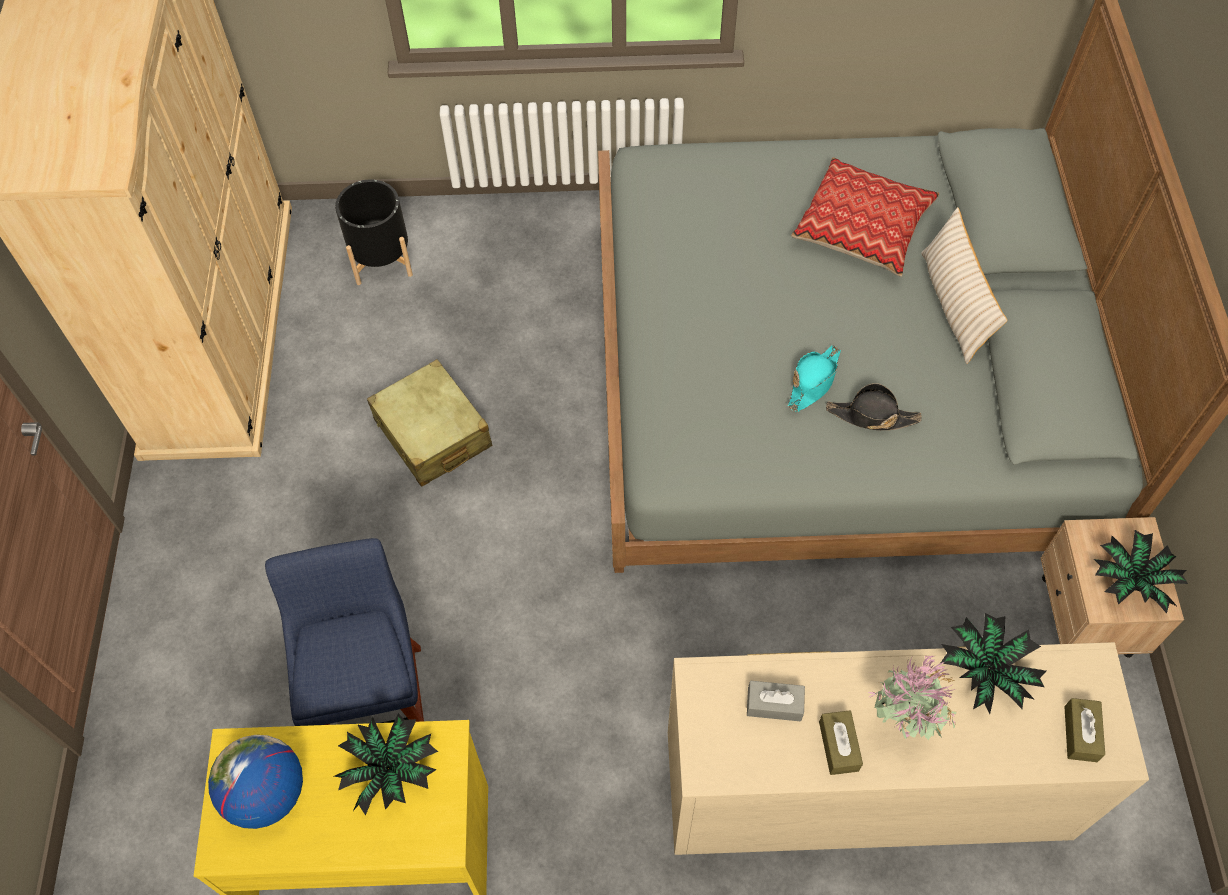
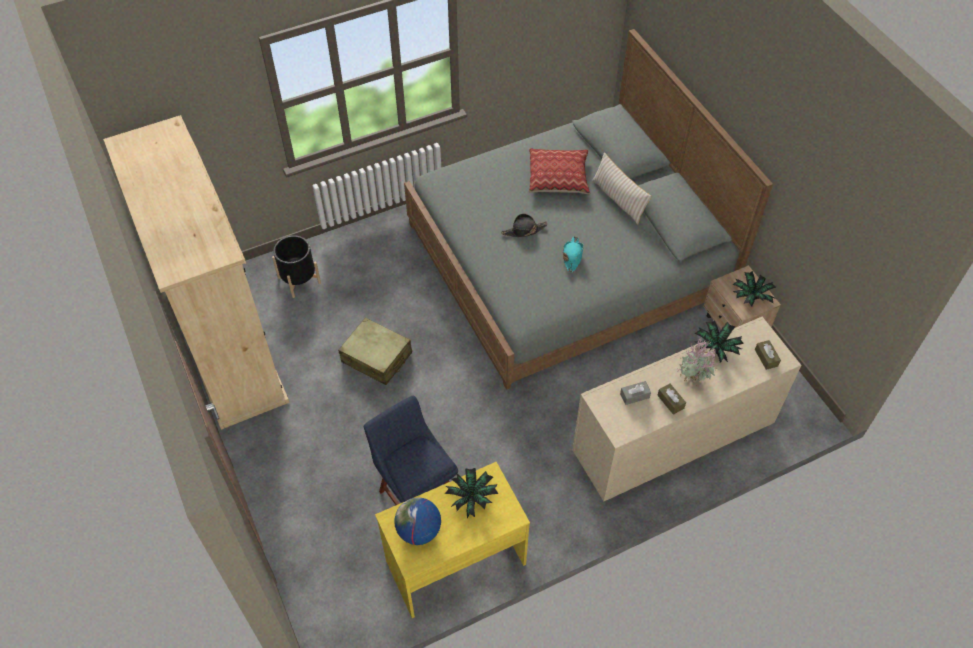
camera: 25 degrees left, 5 degrees down
black hat [826,383,922,430] -> black hat moved to [501,214,548,237]

